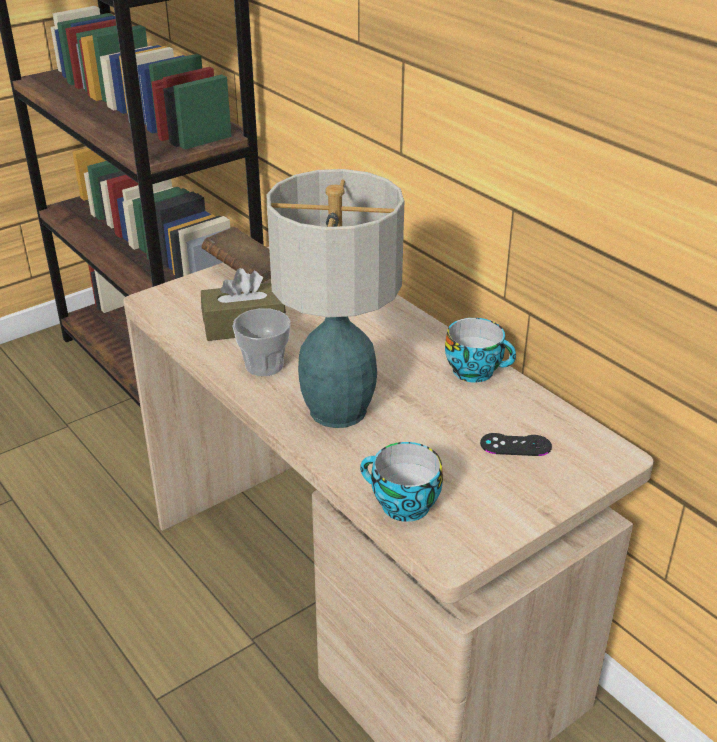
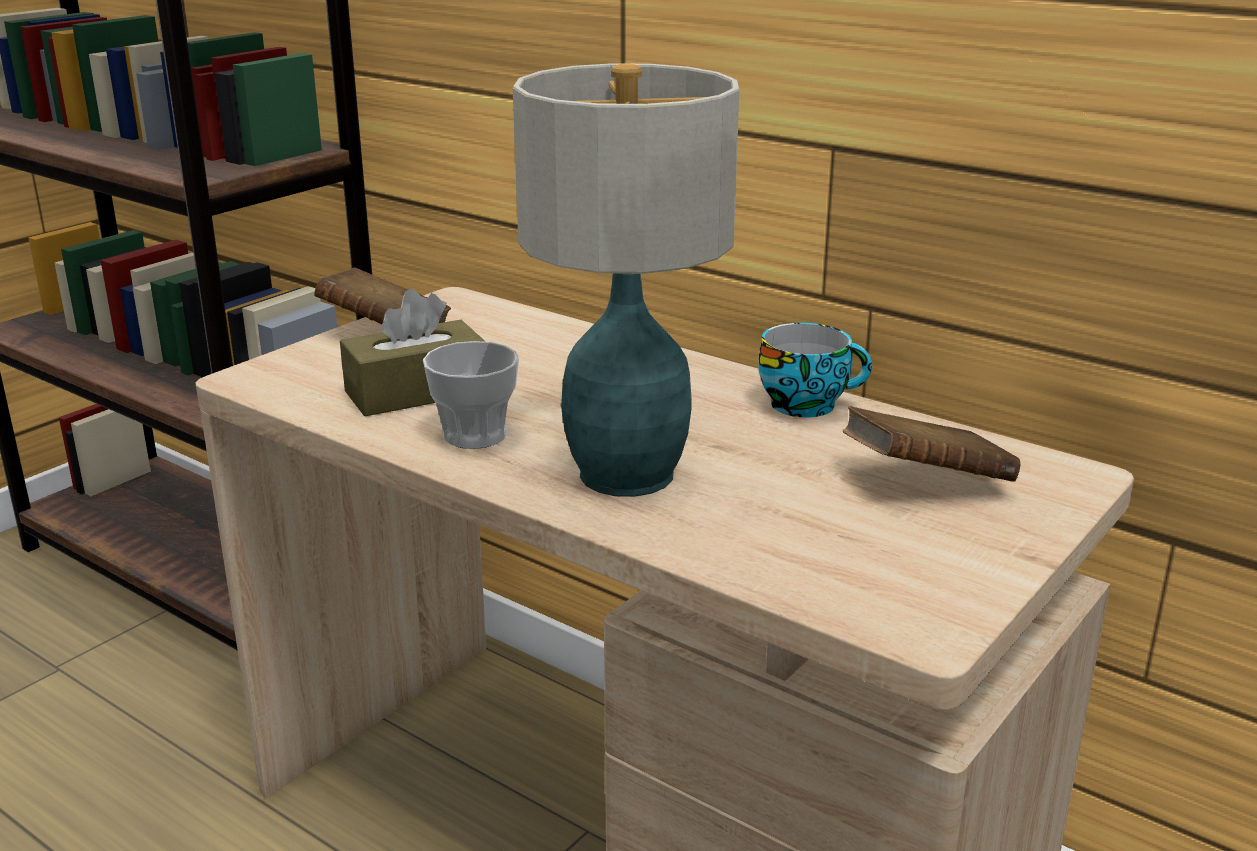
camera: 15 degrees left, 10 degrees down
cup [360,442,443,522] -> none
black game controller [480,433,552,456] -> brown book [843,406,1021,482]

